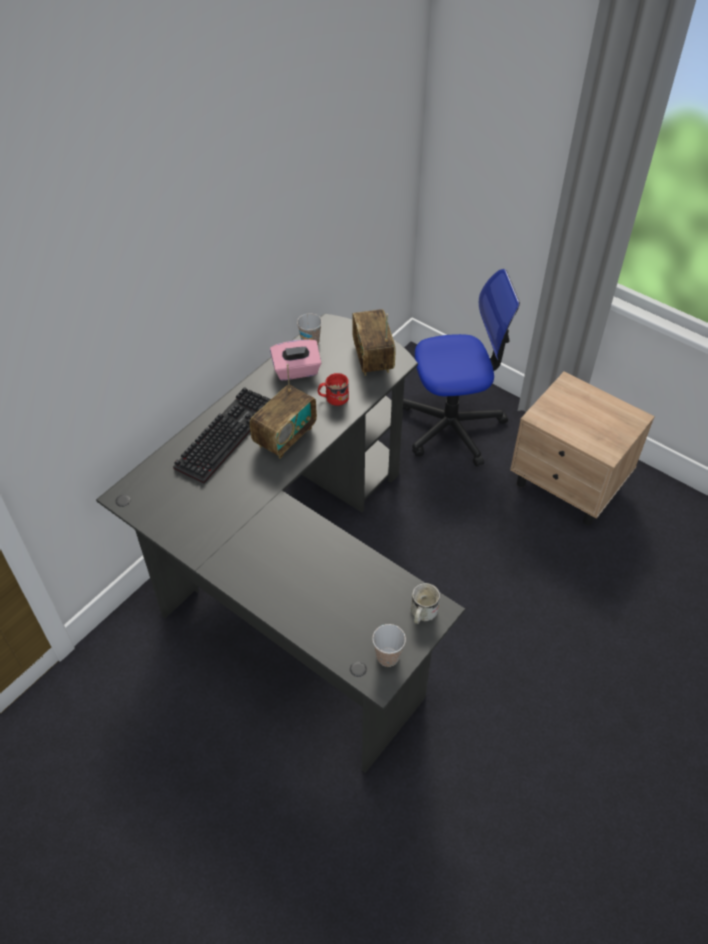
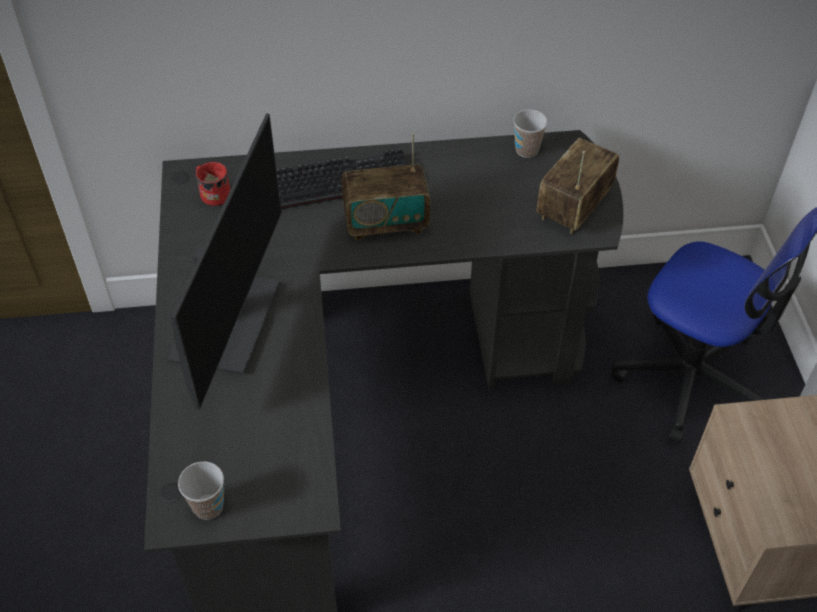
camera: 45 degrees right, 0 degrees up
pink tissue box [270,339,322,380] -> none
red mug [318,373,349,406] -> red mug moved to [196,162,231,206]
white mug [411,583,440,624] -> none
none -> monitor [167,113,282,411]

